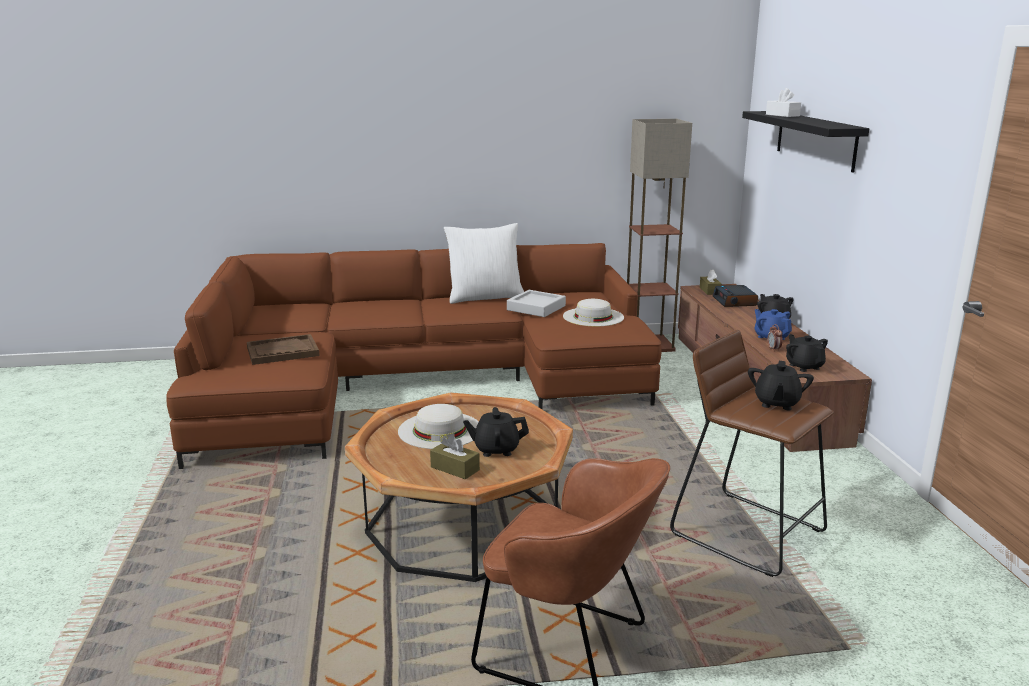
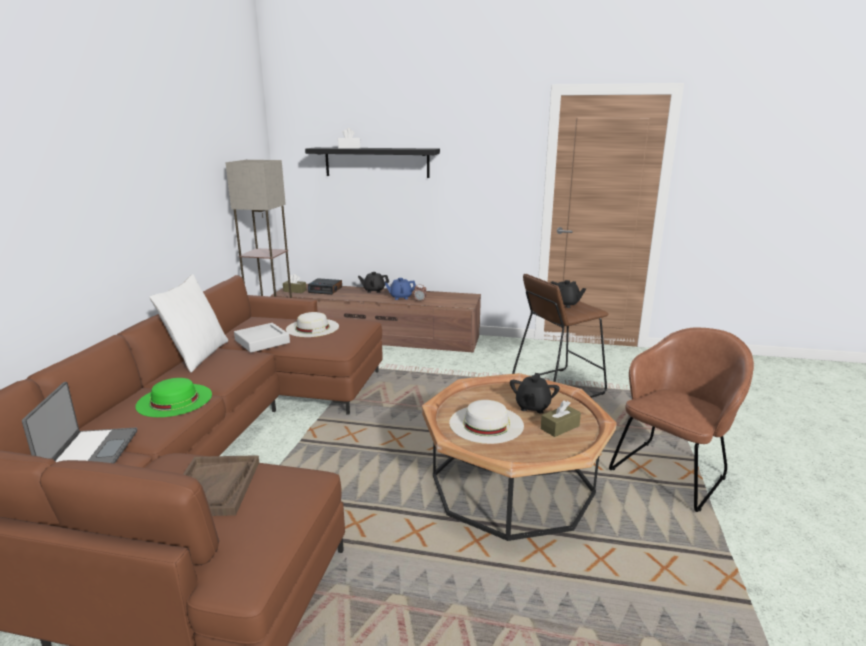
camera: 70 degrees left, 0 degrees up
black teapot [786,334,828,372] -> none
none -> laptop [22,382,137,464]
none -> green hat [135,378,212,417]

